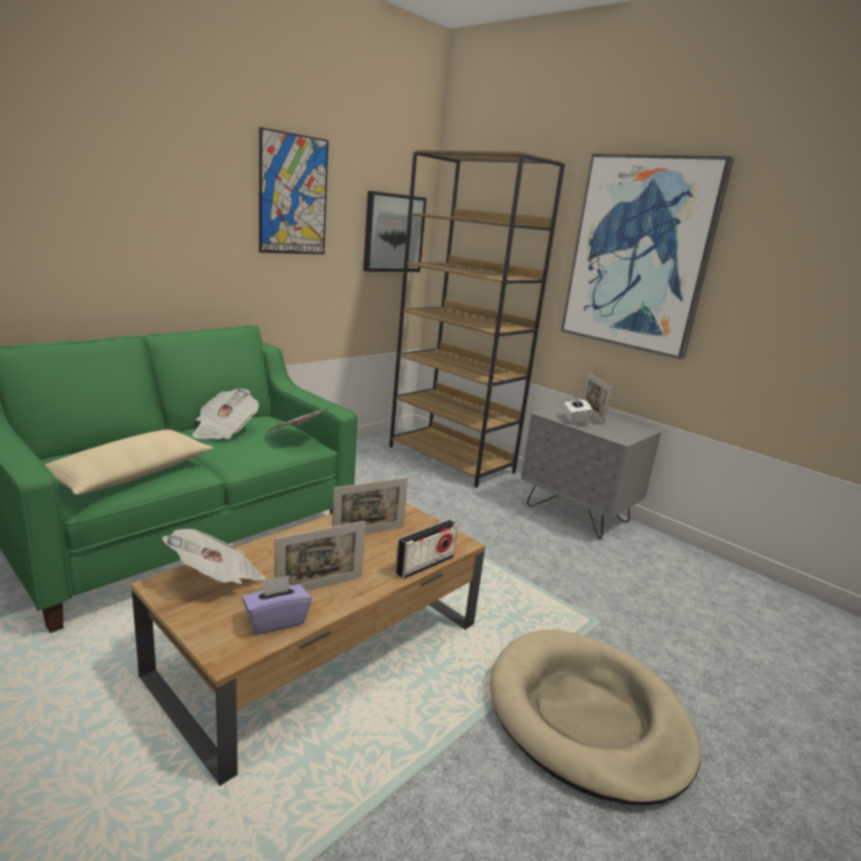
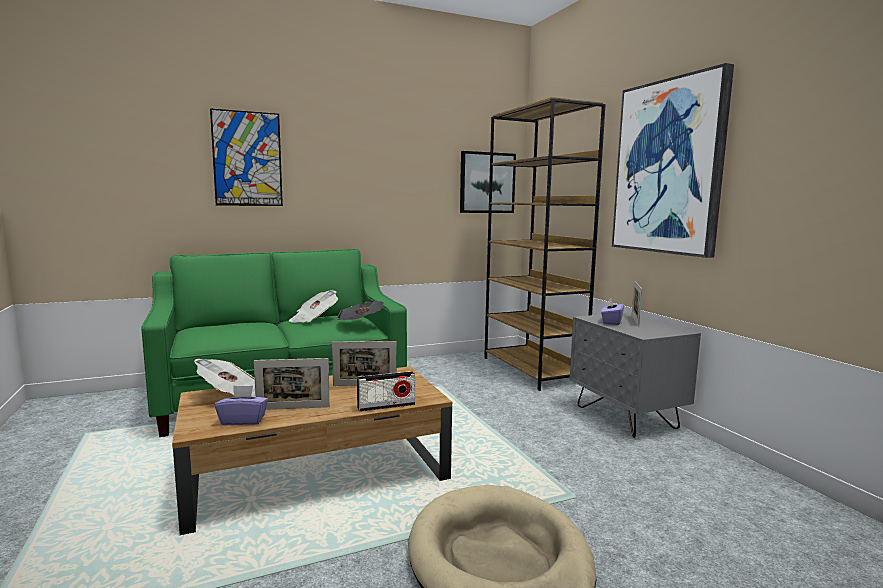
camera: 25 degrees right, 10 degrees down
beige pillow [45,429,213,495] -> none
picture [259,127,329,254] -> picture moved to [210,109,283,206]
white tissue box [564,395,592,425] -> purple tissue box [601,298,624,325]

